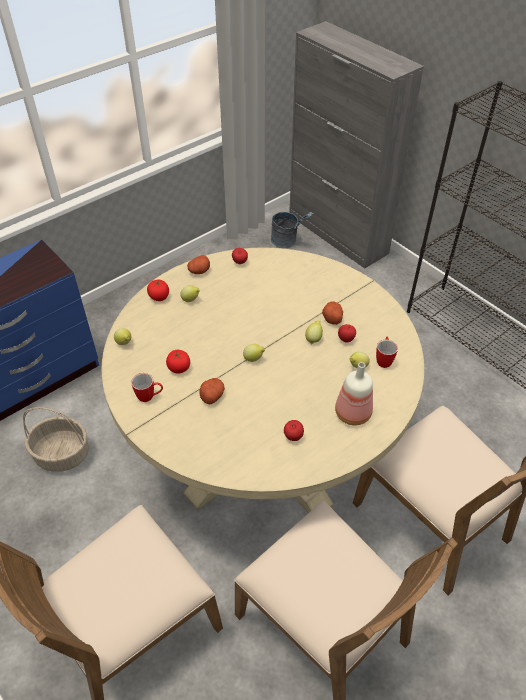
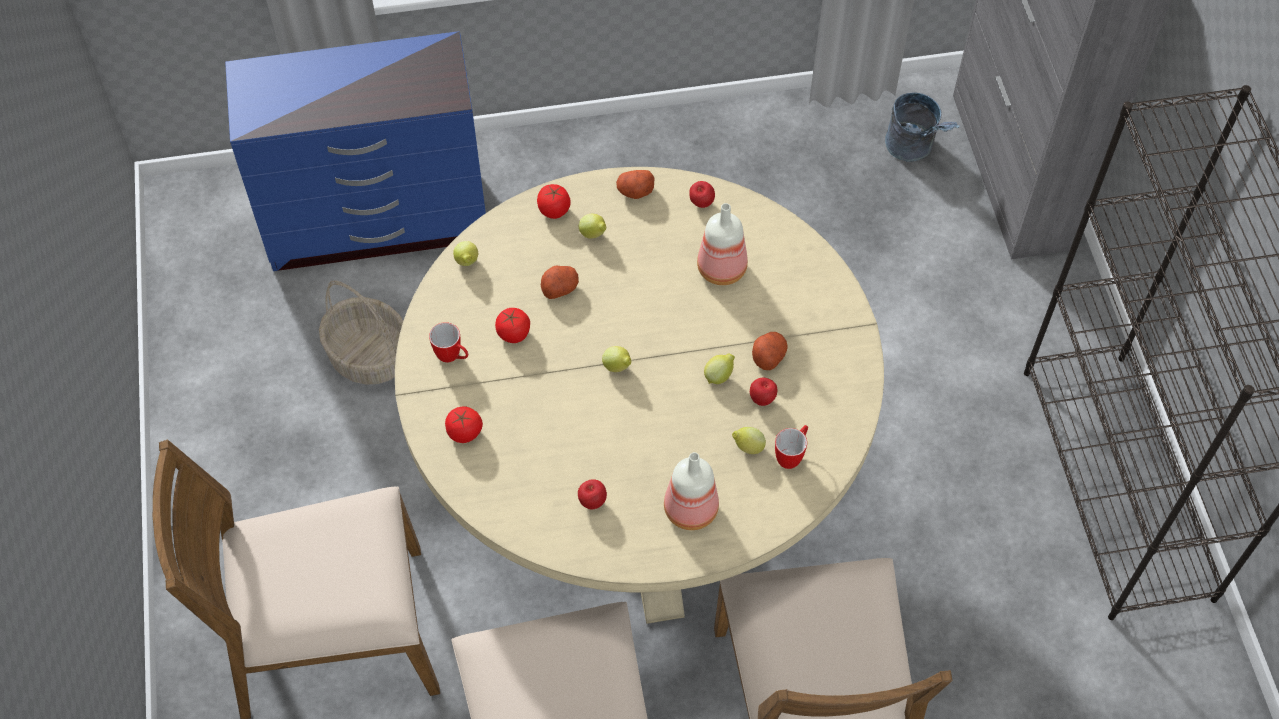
camera: 30 degrees right, 10 degrees up
potato [199,378,225,404] -> potato moved to [541,265,579,299]
none -> tomato [445,406,483,443]
none -> bottle [697,203,748,285]

